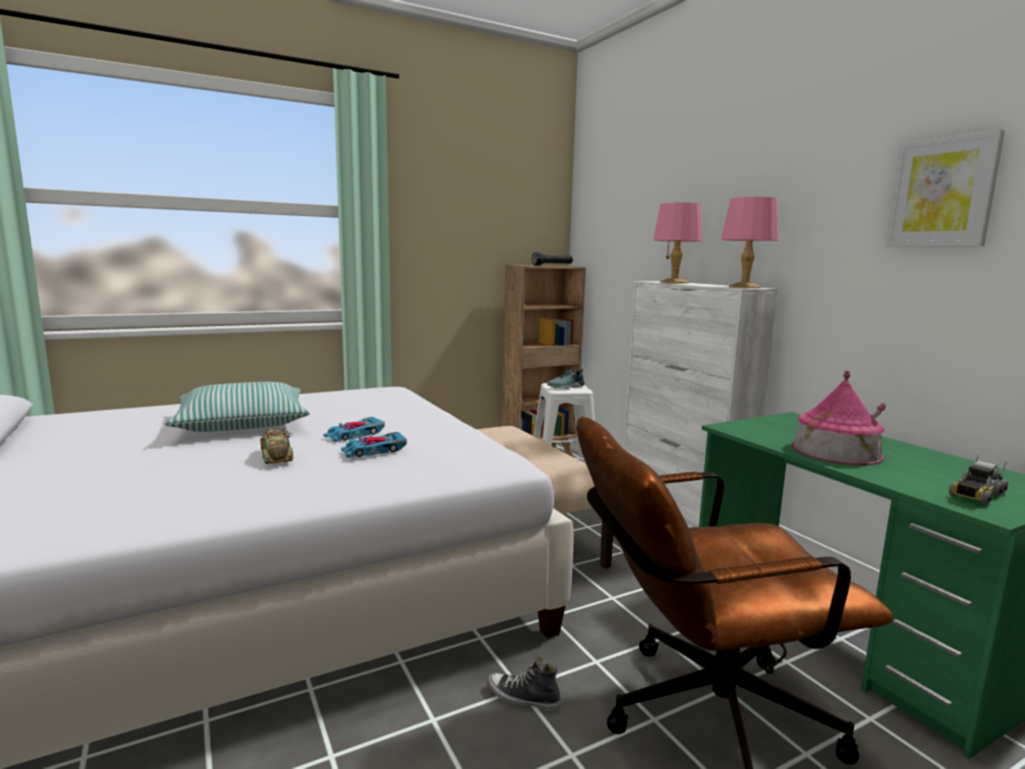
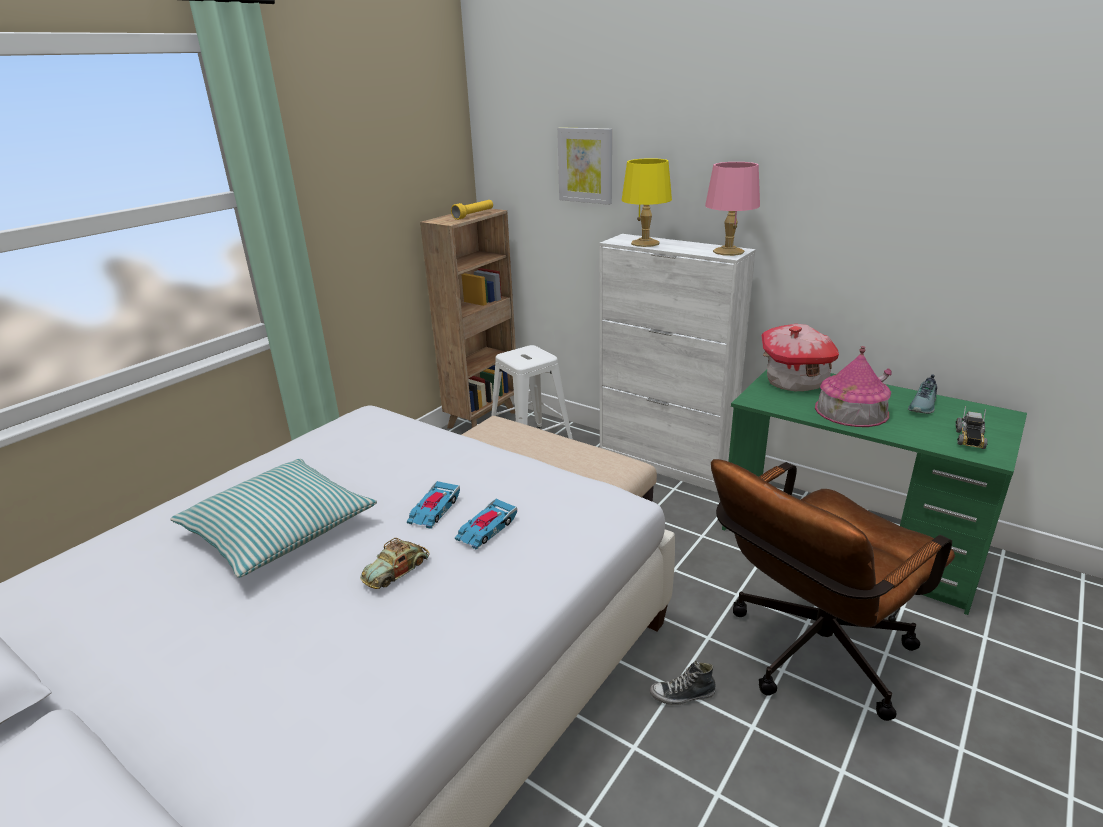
camera: 25 degrees left, 15 degrees up
toy car [260,428,293,464] -> toy car turned 90 degrees counterclockwise [360,538,430,589]
black flashlight [532,252,573,265] -> yellow flashlight [451,200,493,220]
shoe [547,368,585,388] -> shoe moved to [908,374,937,414]
pink table lamp [653,202,702,284] -> yellow table lamp [621,158,672,247]
picture [885,129,1005,247] -> picture moved to [557,127,612,205]
none -> toy house [761,324,839,391]

